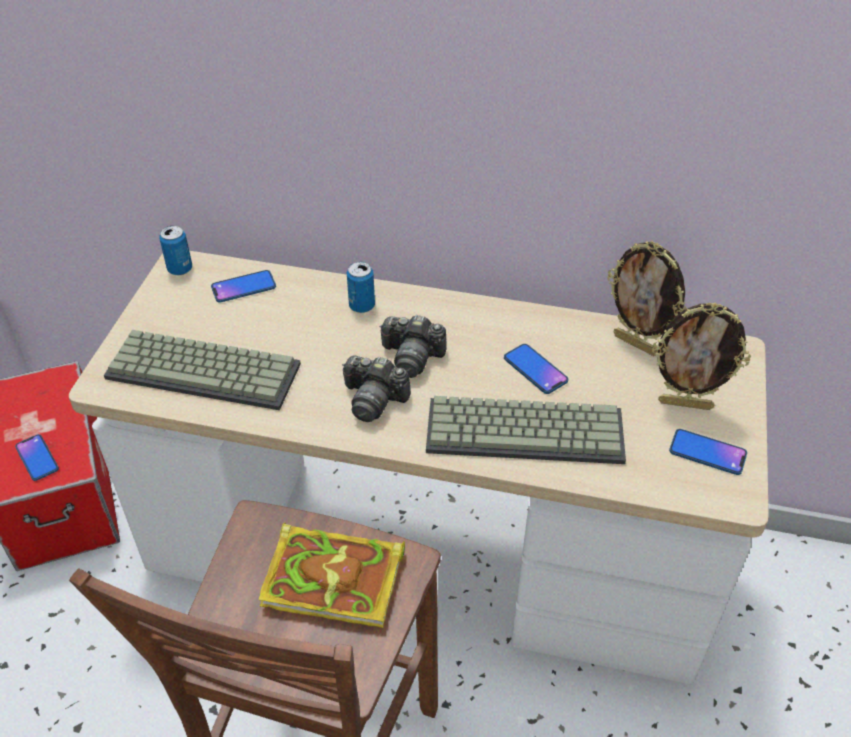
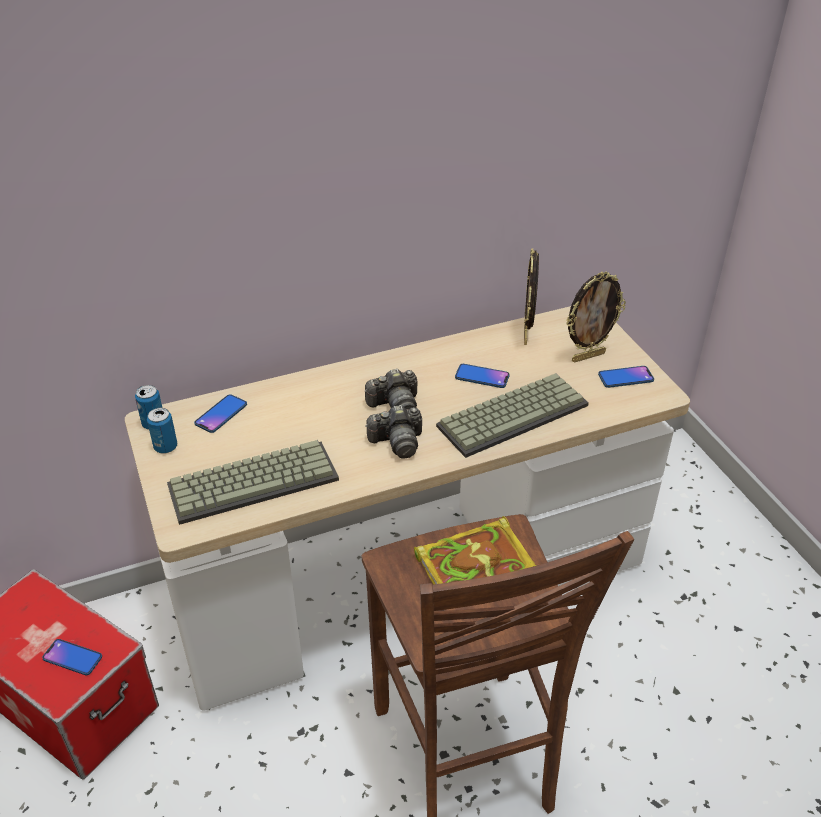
camera: 35 degrees left, 5 degrees down
can [347,262,375,313] -> can moved to [147,408,177,454]
picture frame [607,241,687,356] -> picture frame turned 90 degrees clockwise [524,248,539,345]

